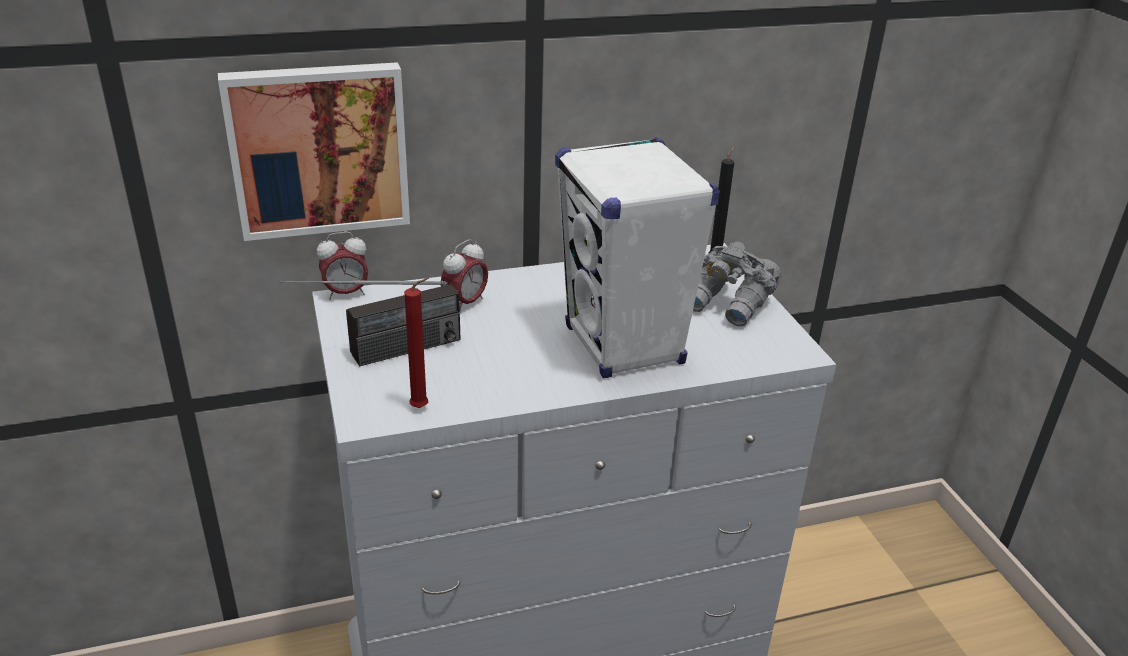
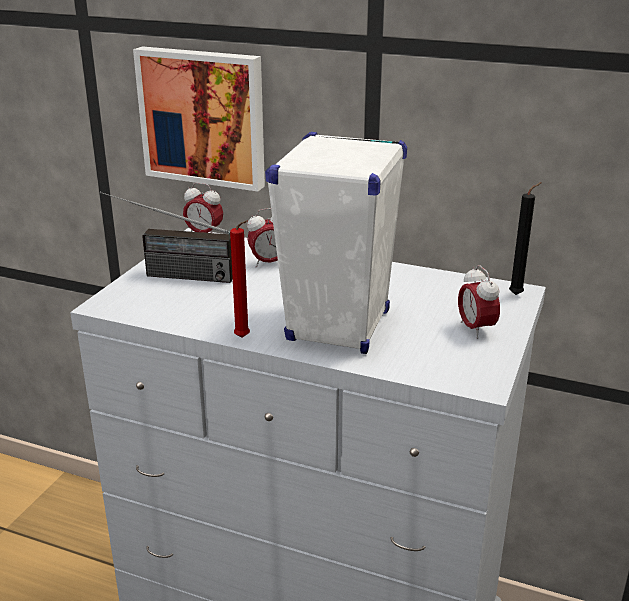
camera: 40 degrees right, 5 degrees down
red candle [404,278,429,408] -> red candle moved to [230,220,250,338]
grey binoculars [693,242,781,327] -> alarm clock [458,265,500,339]

